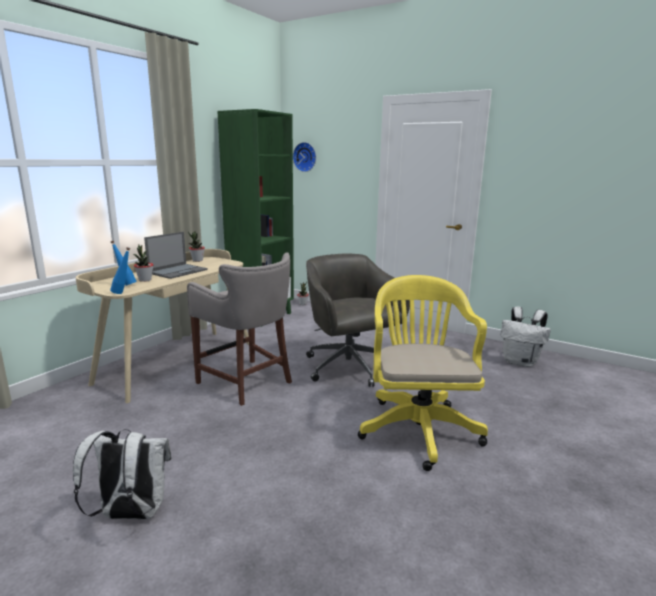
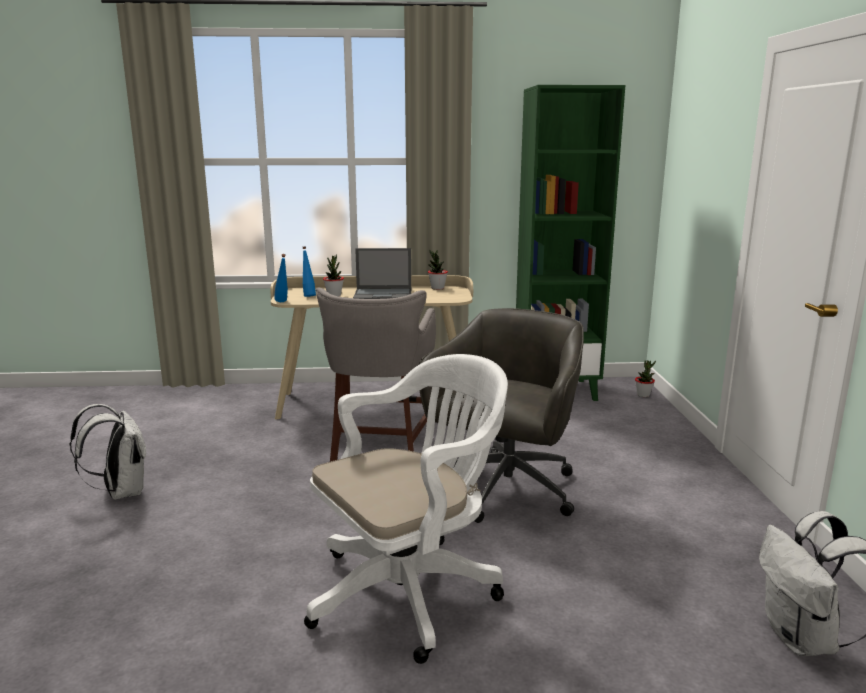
camera: 55 degrees right, 0 degrees up
wall clock [293,142,316,172] -> none
yellow office chair [358,275,488,471] -> white office chair [304,354,508,664]

